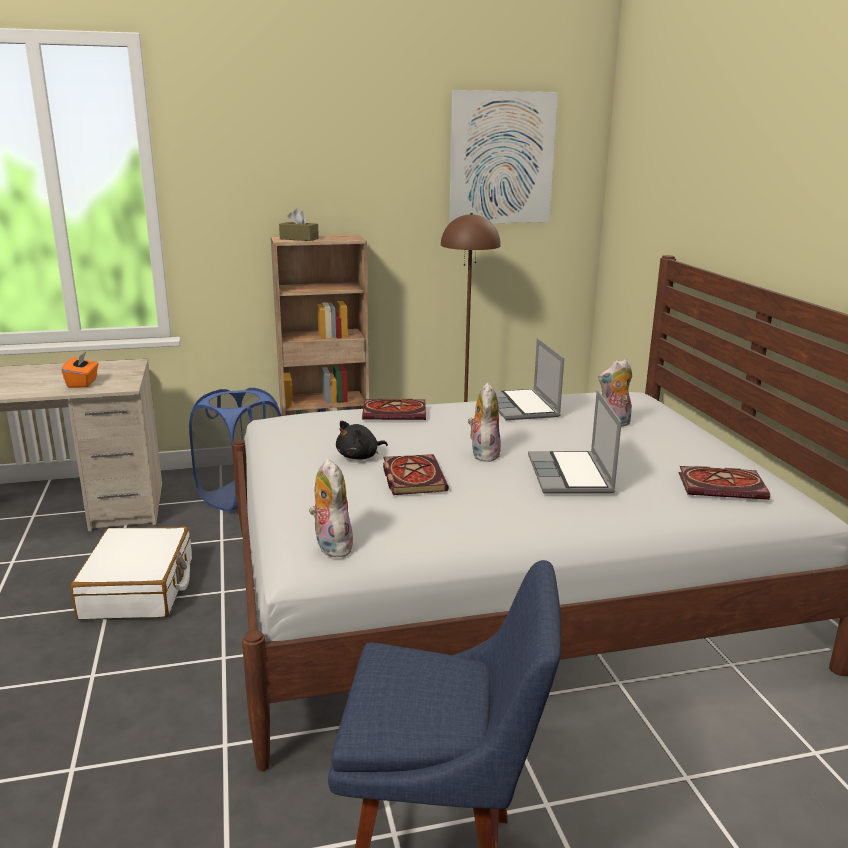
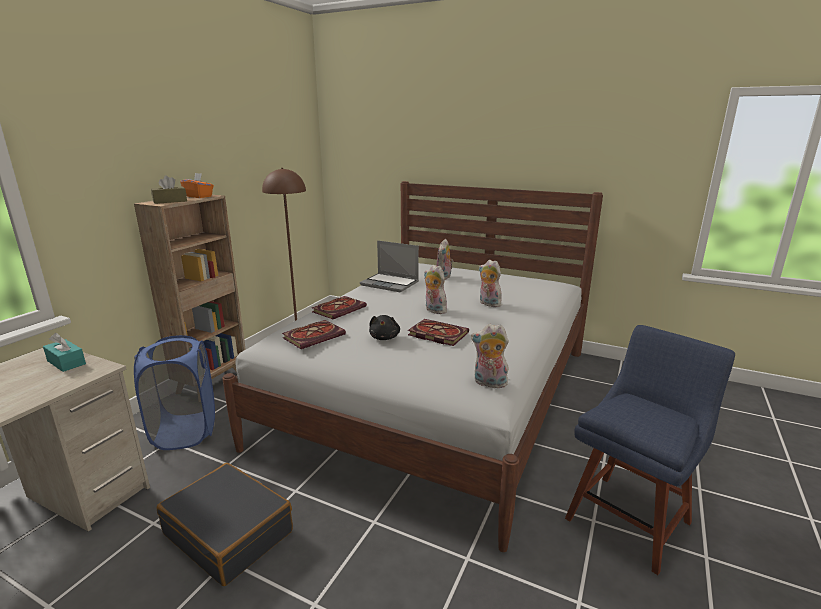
camera: 50 degrees left, 0 degrees up
orange tissue box [61,352,99,388] -> orange tissue box moved to [180,173,214,198]
white suitcase [71,527,192,620] -> black suitcase [157,463,293,586]
picture [449,90,558,224] -> none
laptop [528,390,622,494] -> plush toy [479,260,501,307]
book [679,466,770,500] -> book moved to [282,320,346,349]
none -> turquoise tissue box [43,333,86,372]

